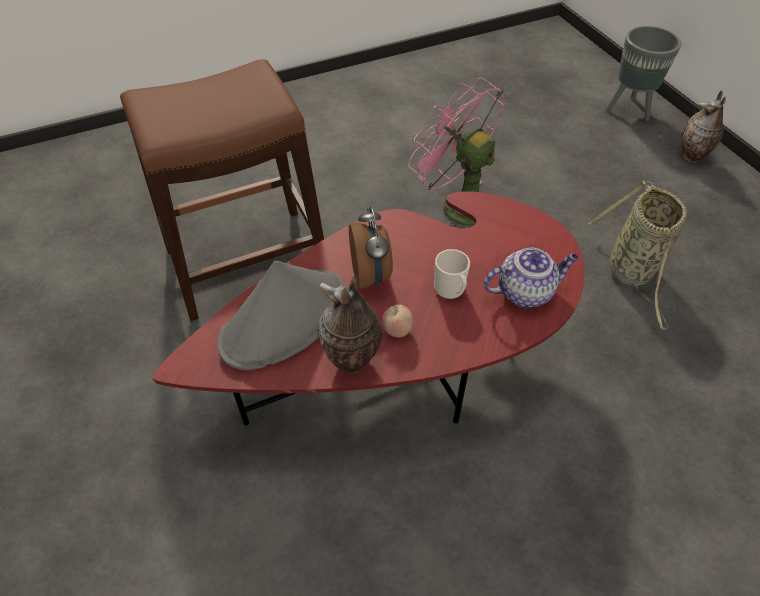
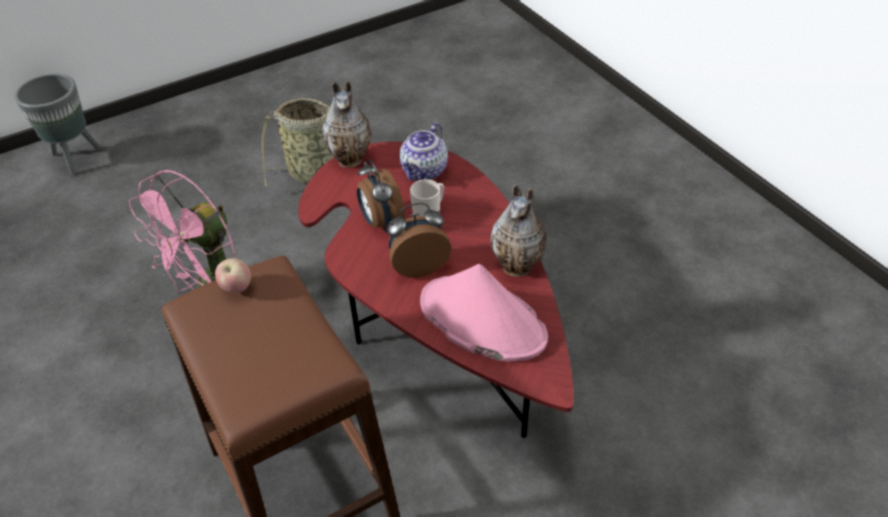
camera: 95 degrees left, 5 degrees down
grey hat [218,260,344,370] -> pink hat [420,264,548,362]
apple [382,304,414,338] -> apple moved to [215,258,251,293]
teapot [483,248,579,307] -> teapot turned 135 degrees counterclockwise [399,122,448,181]
vase [681,90,726,163] -> vase moved to [322,81,371,168]
none -> alarm clock [357,159,405,233]

